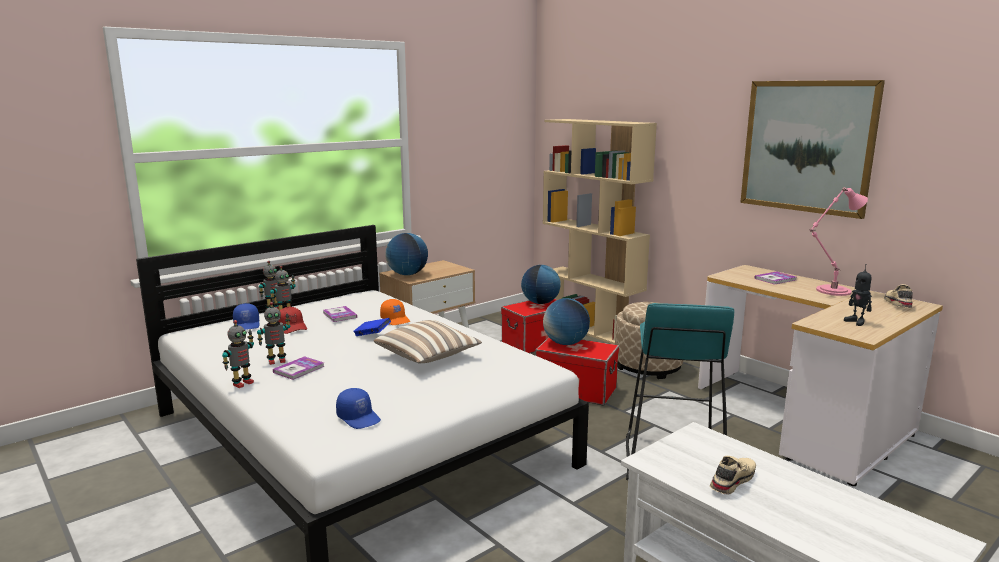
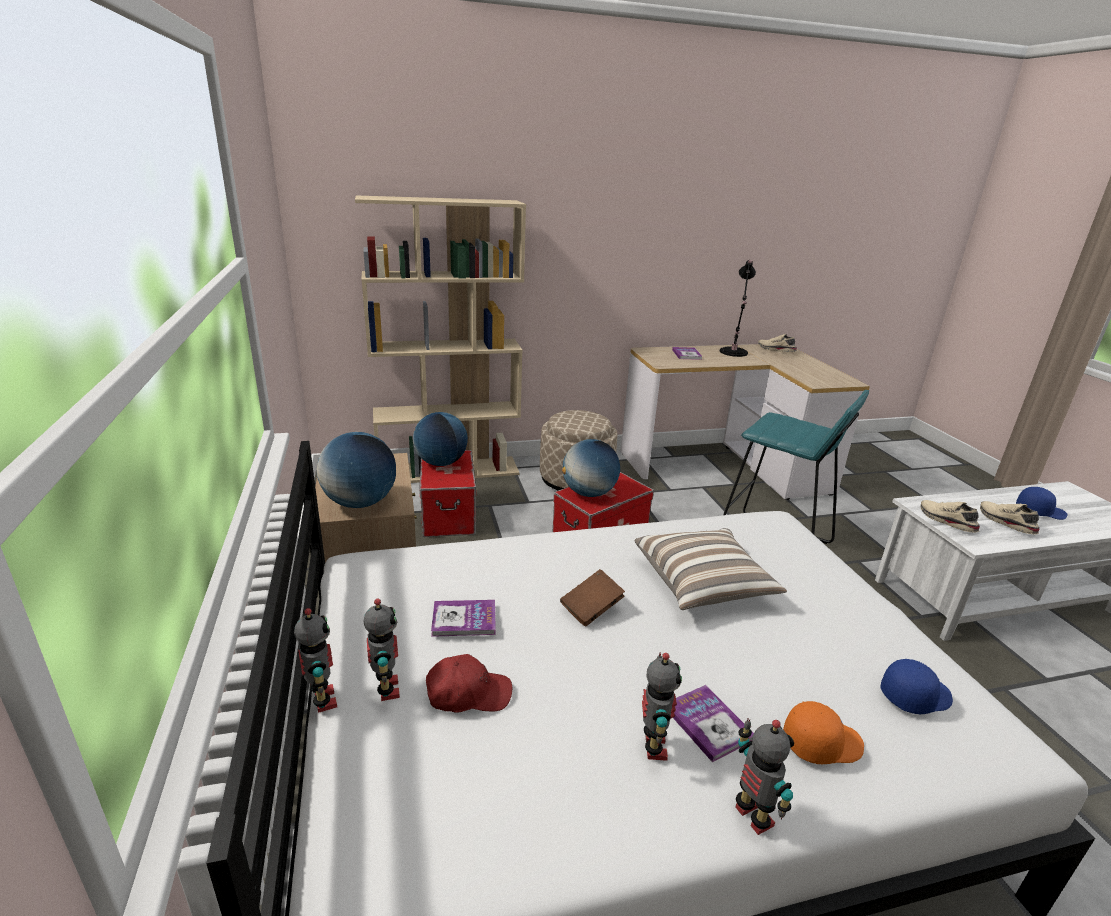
camera: 65 degrees left, 10 degrees up
blue cap [233,303,259,330] -> blue cap moved to [1016,487,1067,520]
blue book [353,318,391,336] -> brown book [560,569,625,626]
orange cap [380,299,410,325] -> orange cap moved to [783,701,864,764]
picture [740,80,885,219] -> none
pink table lamp [810,187,868,296] -> black table lamp [720,260,756,357]
toy robot [844,264,872,326] -> none
none -> beige shoe [921,500,980,532]

